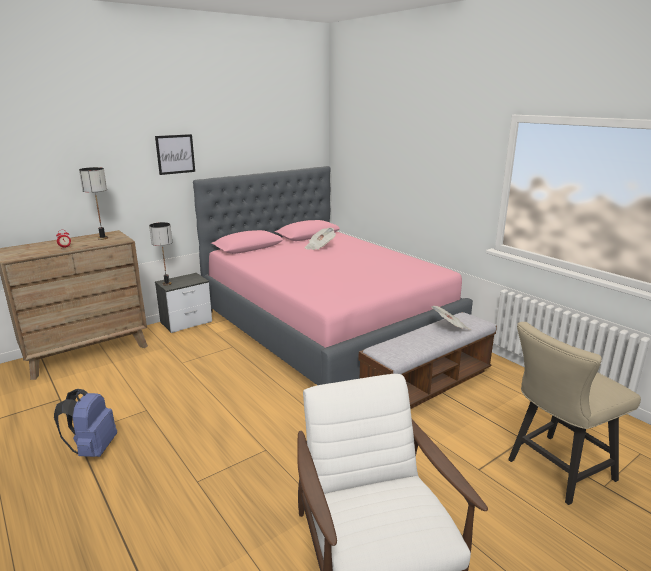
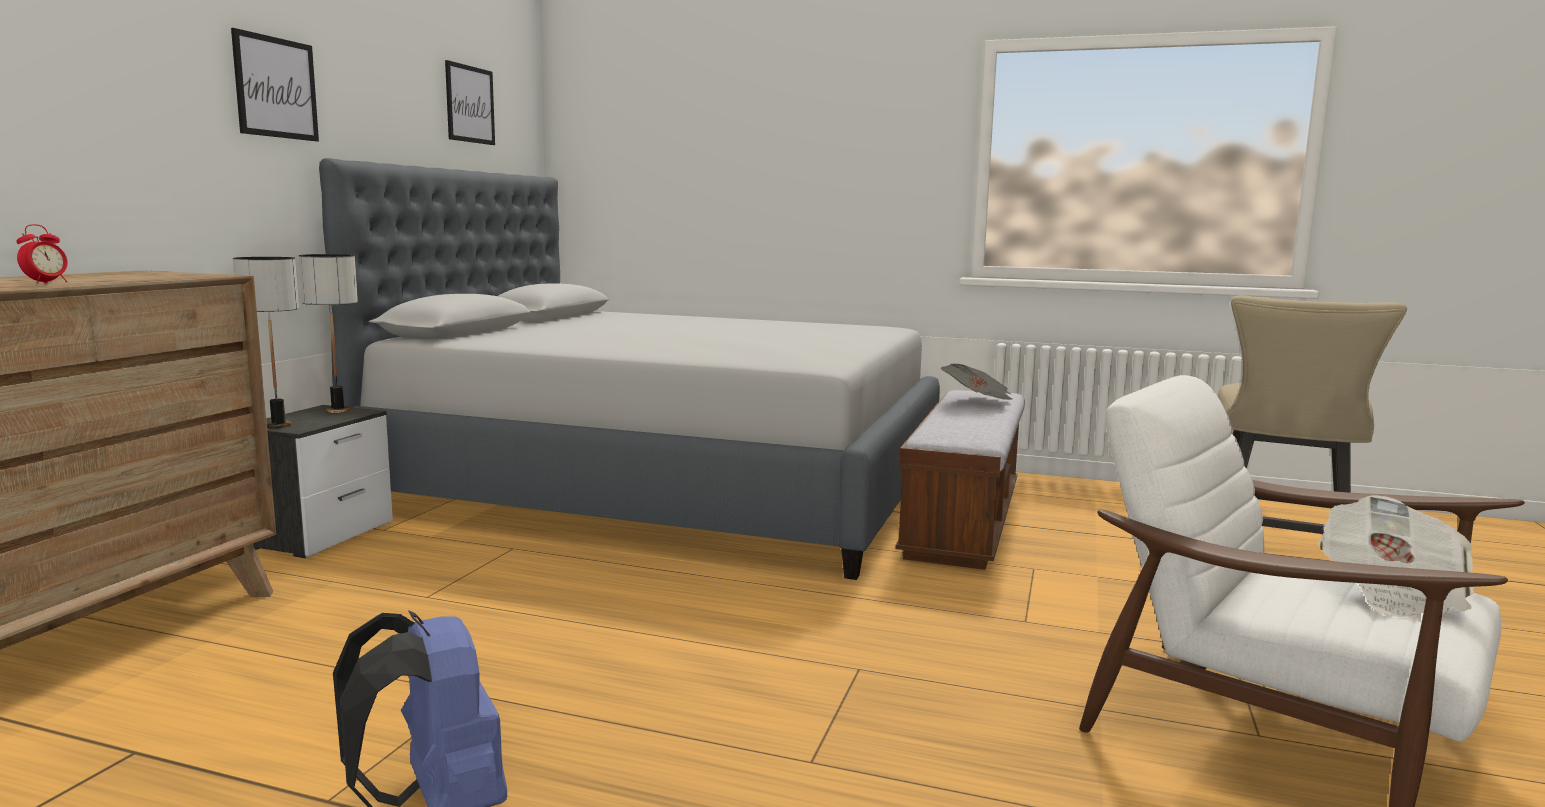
camera: 35 degrees left, 10 degrees down
table lamp [79,167,108,240] -> table lamp moved to [299,254,358,413]
pink bed [193,166,473,385] -> grey bed [319,158,940,580]
newspaper [304,228,336,250] -> newspaper moved to [1319,495,1474,617]
none -> picture [445,60,495,145]

